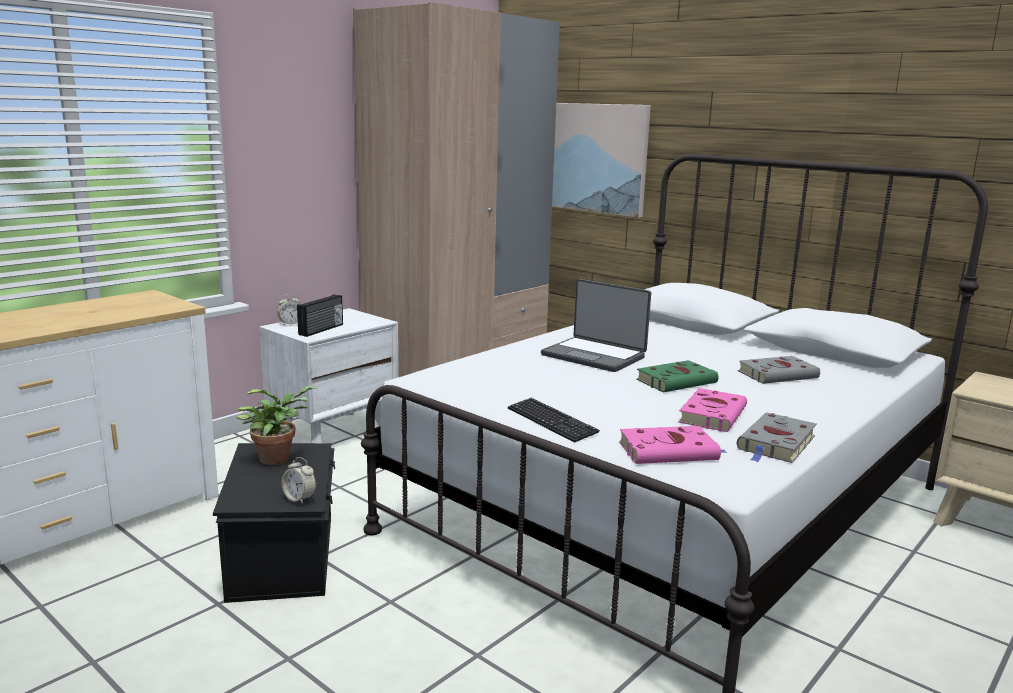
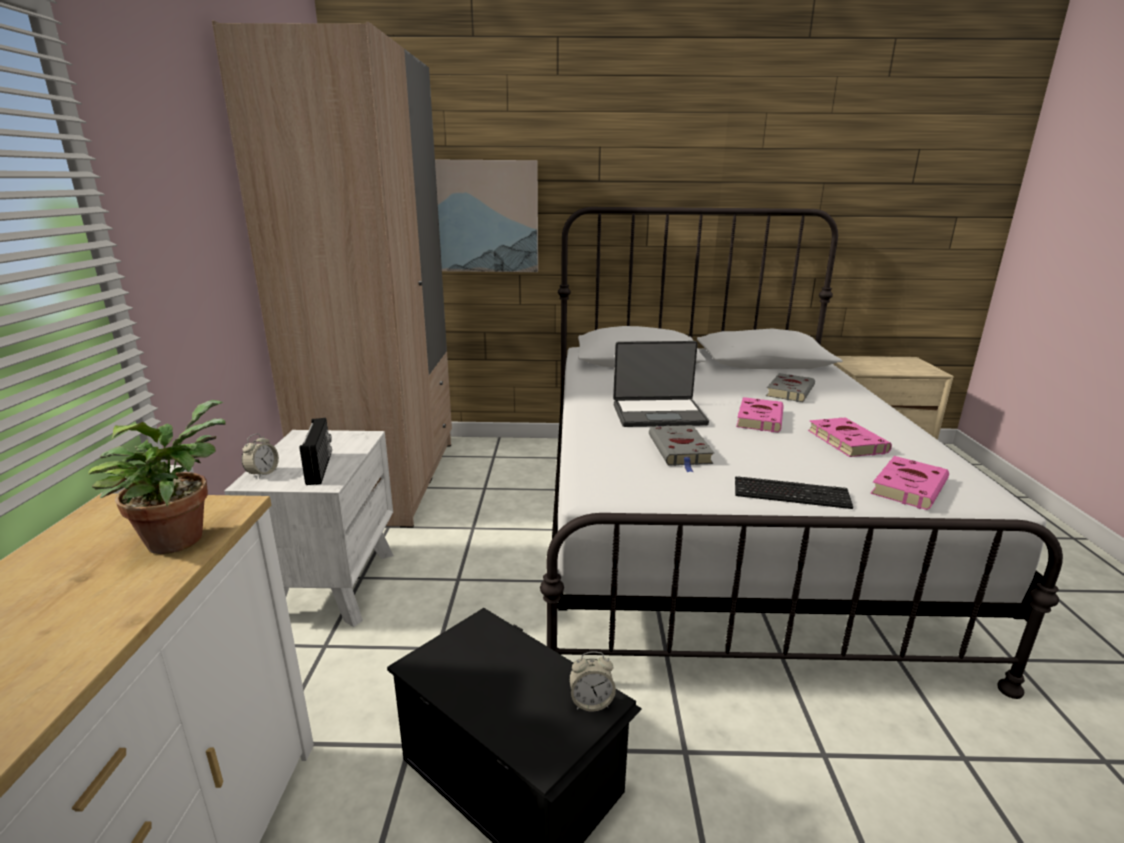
camera: 40 degrees left, 5 degrees up
potted plant [236,385,317,465] -> potted plant moved to [88,400,226,554]
green book [636,360,719,392] -> pink book [736,397,784,432]
grey book [737,412,817,463] -> grey book moved to [649,425,714,472]

